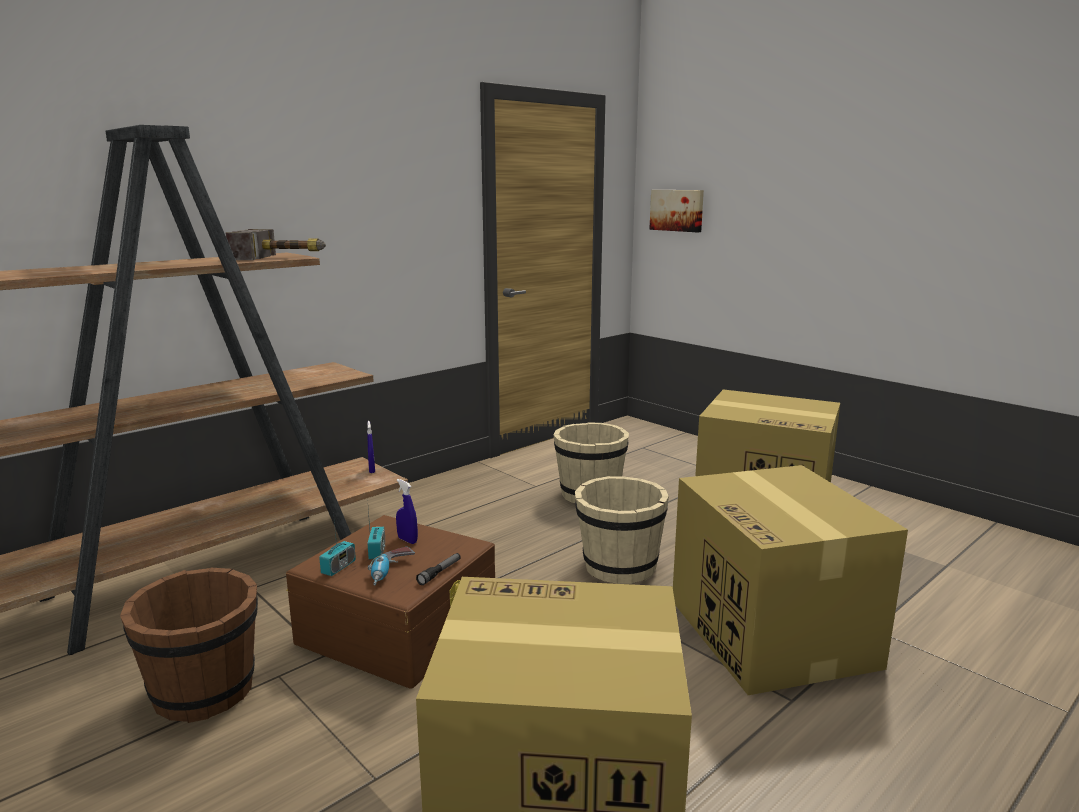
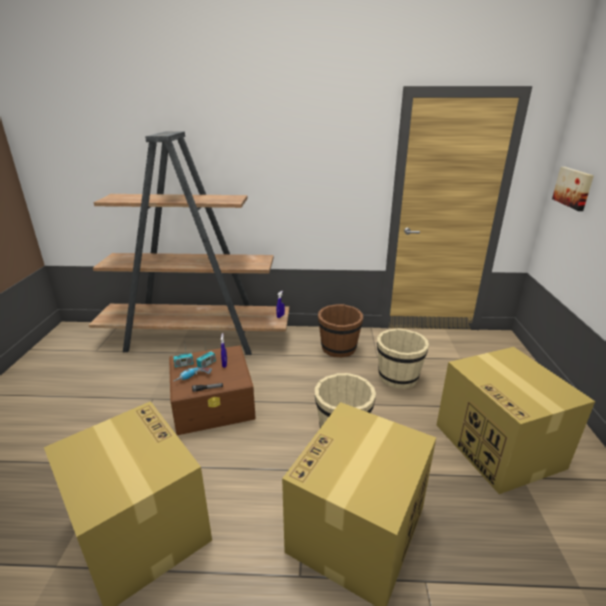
camera: 45 degrees right, 10 degrees up
brown bucket [120,568,258,723] -> brown bucket moved to [318,304,363,357]
hammer [225,229,326,260] -> none

